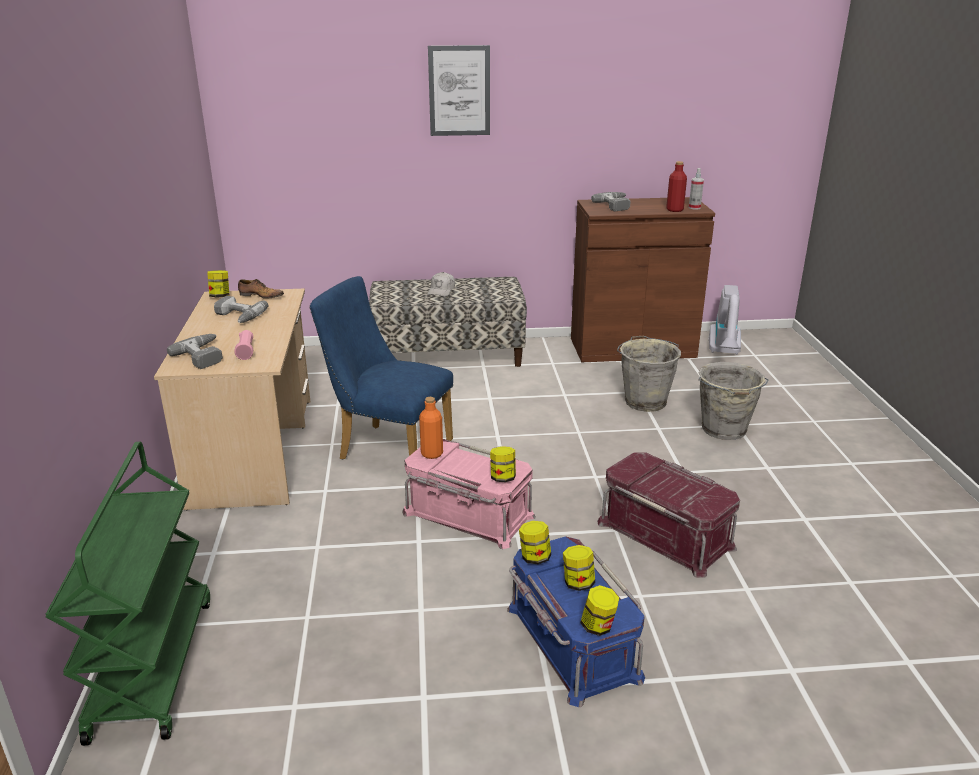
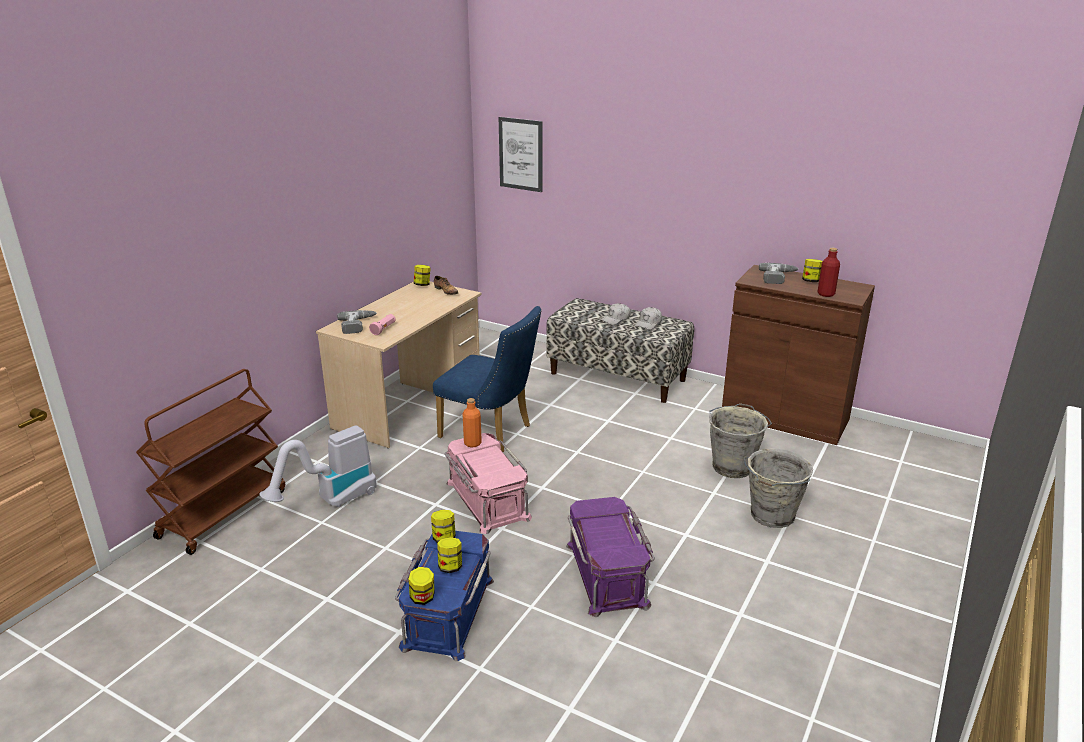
camera: 35 degrees right, 0 degrees up
green cart [45,442,210,746] -> brown cart [136,369,285,555]
power drill [214,296,268,323] -> none
blue chair [310,276,453,460] -> blue chair turned 150 degrees clockwise [433,306,541,452]
picture [428,45,490,136] -> picture moved to [499,117,543,192]
jar [490,446,516,482] -> jar moved to [802,259,823,282]
red storage box [597,453,740,578] -> purple storage box [566,497,655,617]
spray bottle [689,168,704,210] -> none
vacuum cleaner [709,285,741,355] -> vacuum cleaner moved to [259,426,377,507]
none -> white cap [635,307,662,330]

